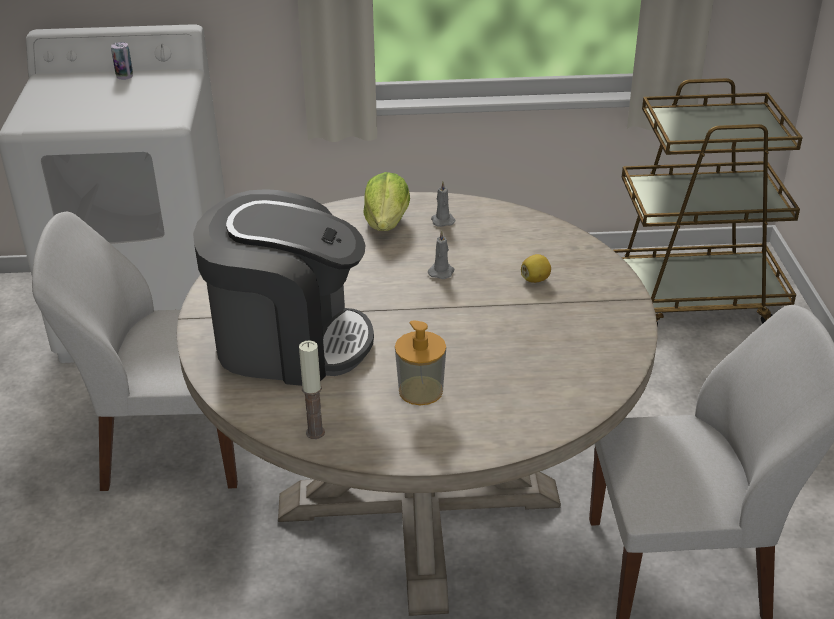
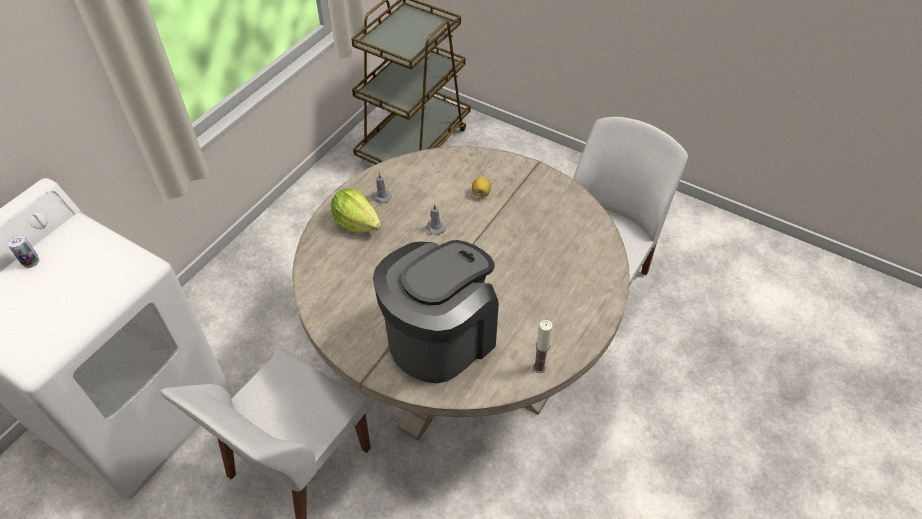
camera: 55 degrees left, 15 degrees up
soap dispenser [395,321,446,405] -> none

